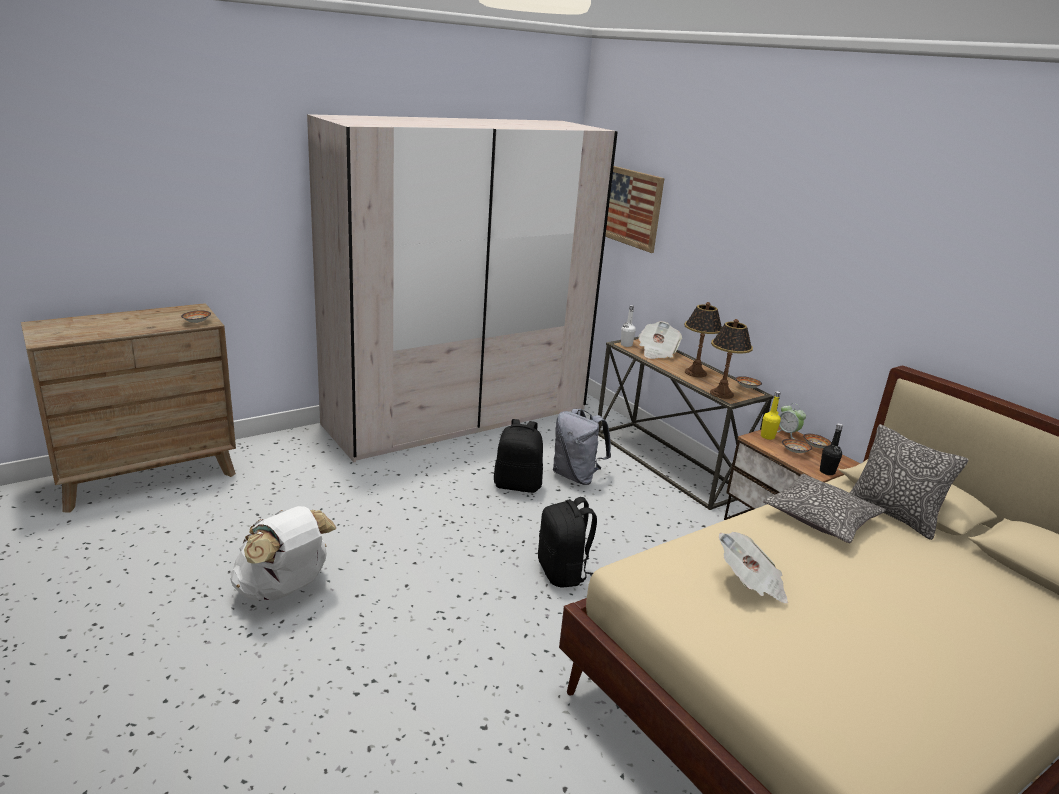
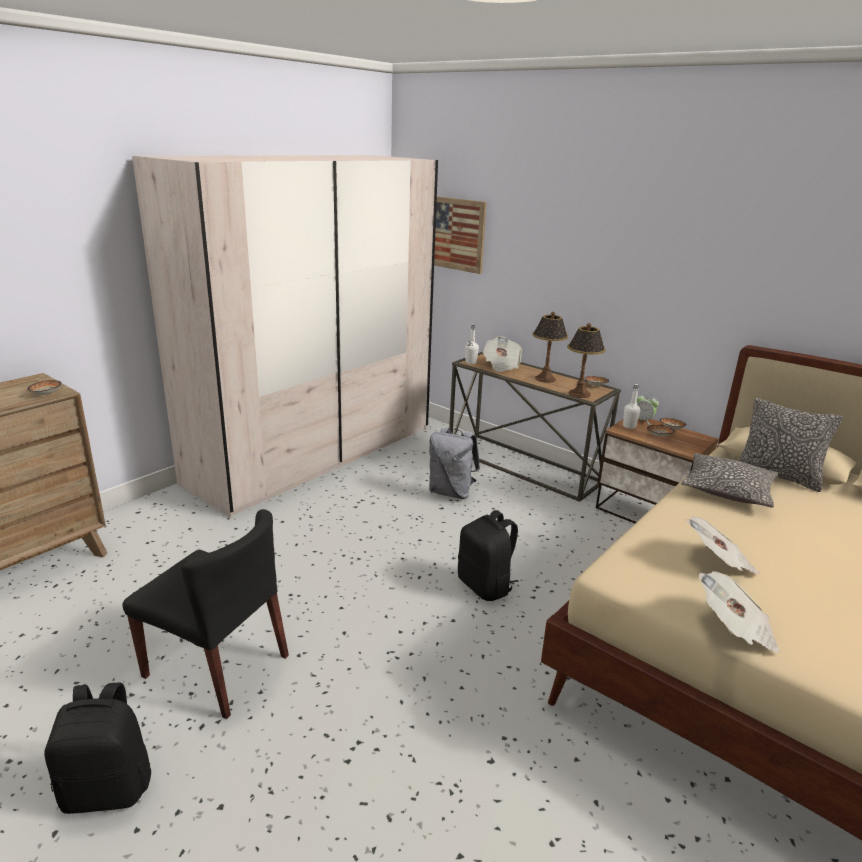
camera: 15 degrees left, 0 degrees up
white backpack [230,506,336,601] -> black chair [123,509,289,719]
black backpack [494,419,543,493] -> black backpack moved to [44,682,151,814]
yellow bottle [761,391,781,440] -> white bottle [623,384,640,429]
black bottle [820,423,843,475] -> none
none -> newspaper [699,571,780,653]

